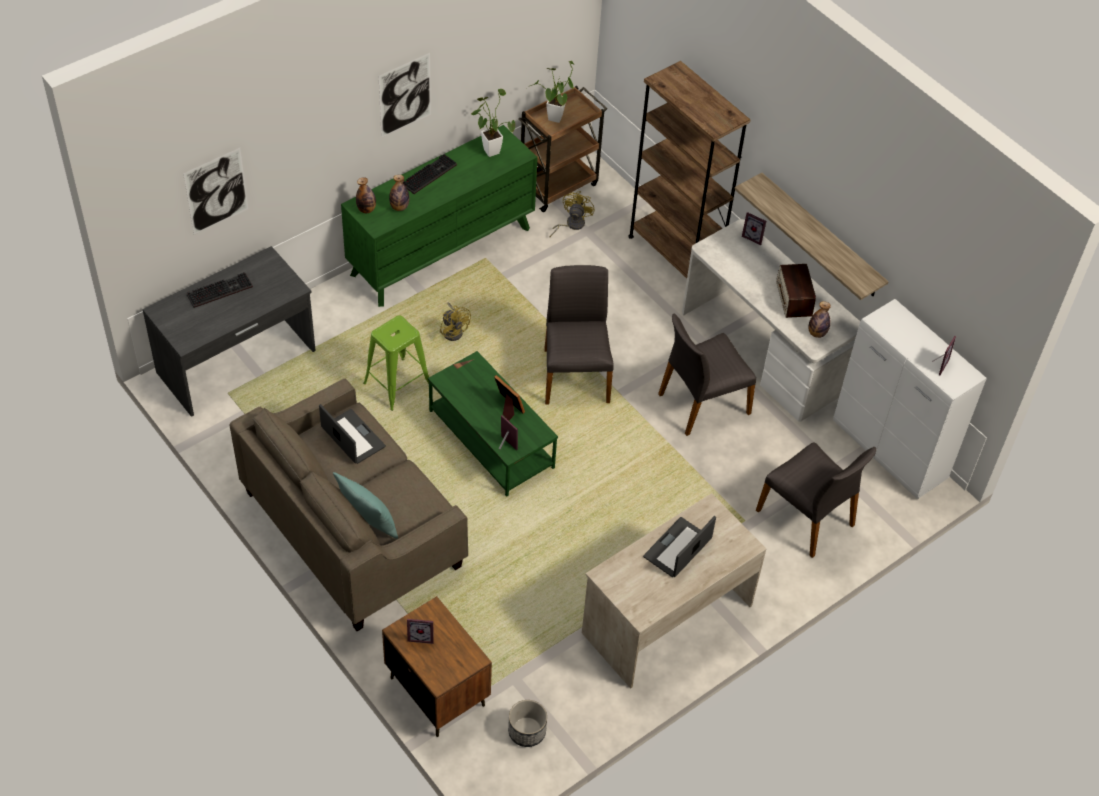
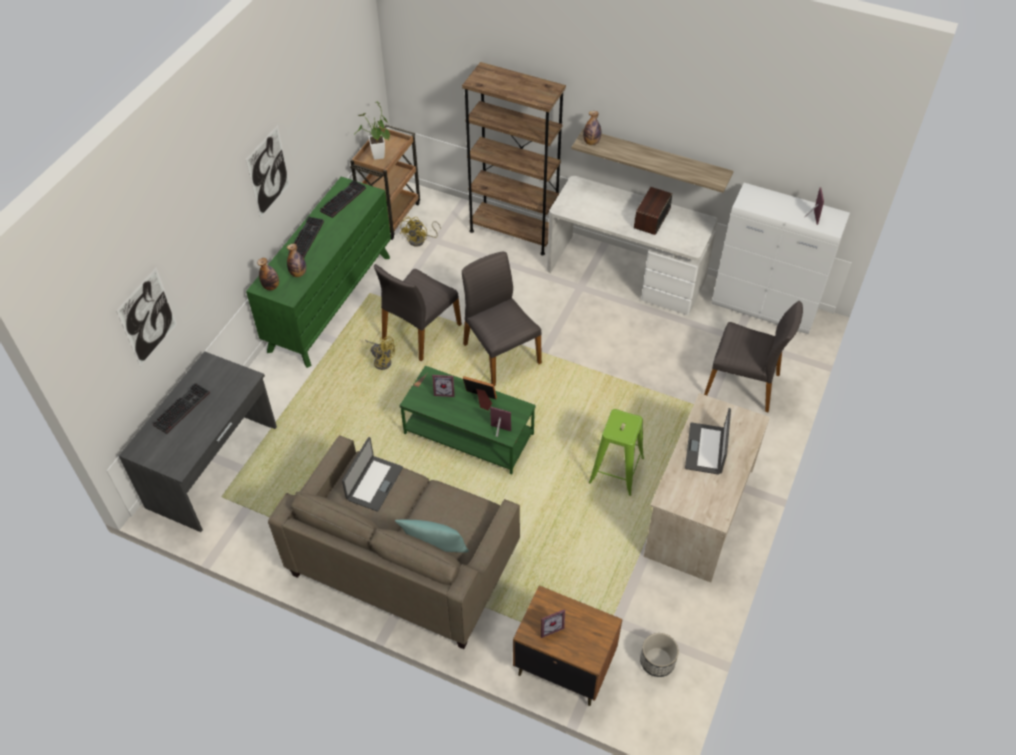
camera: 25 degrees left, 0 degrees up
laptop [319,404,386,464] -> laptop turned 90 degrees clockwise [342,437,403,512]
green stool [363,315,429,411] -> green stool moved to [589,409,644,496]
potted plant [471,89,515,157] -> keyboard [320,180,366,218]
yellow fan [550,191,595,237] -> yellow fan turned 150 degrees counterclockwise [400,216,441,247]
grey chair [658,313,756,436] -> grey chair moved to [374,264,462,361]
picture frame [742,212,766,245] -> picture frame moved to [432,375,455,397]
radio [776,264,816,318] -> radio turned 60 degrees clockwise [634,187,672,235]
bottle [808,301,831,338] -> bottle moved to [583,111,601,145]

